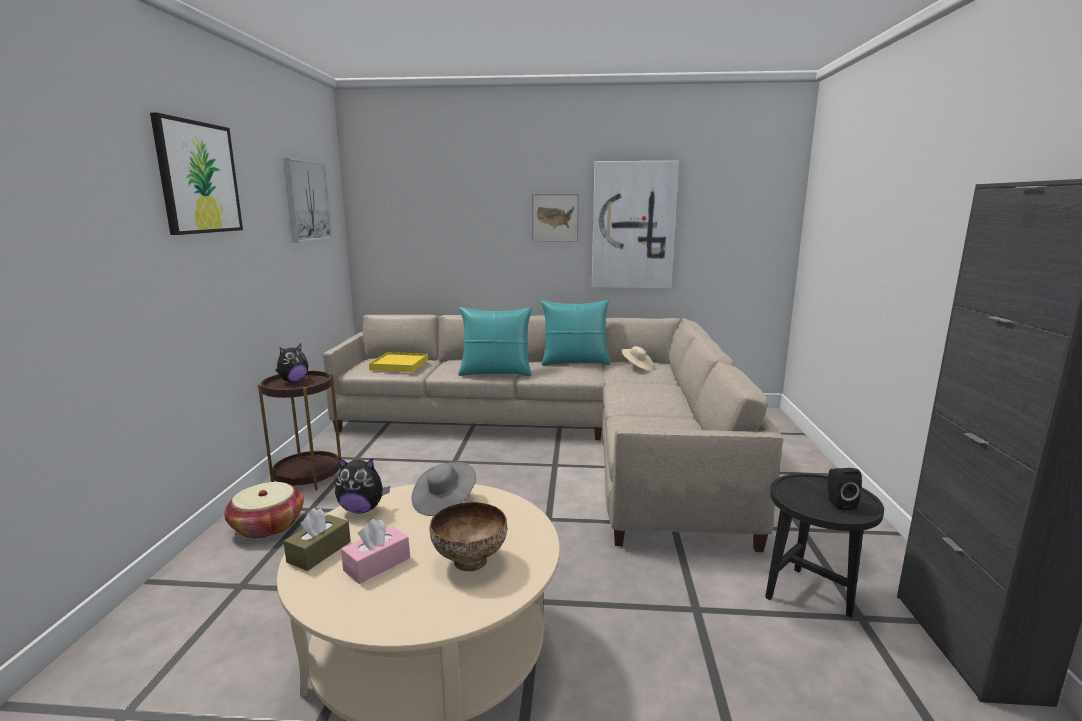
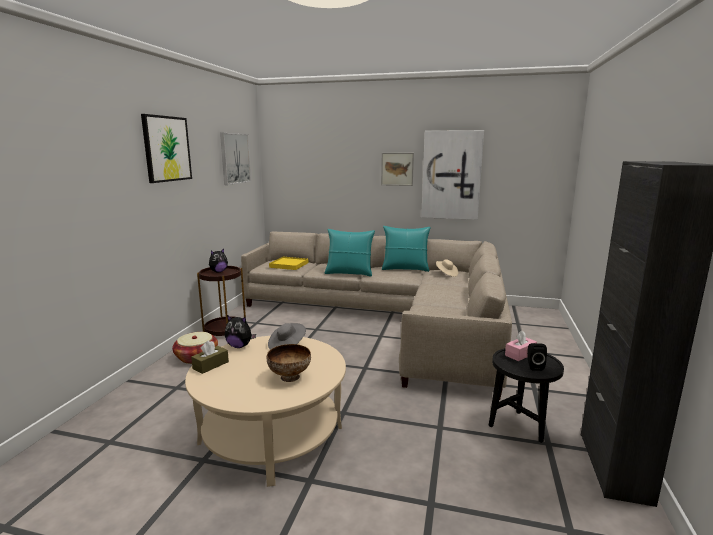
camera: 10 degrees right, 0 degrees up
pink tissue box [341,519,410,584] -> pink tissue box moved to [505,331,537,361]

